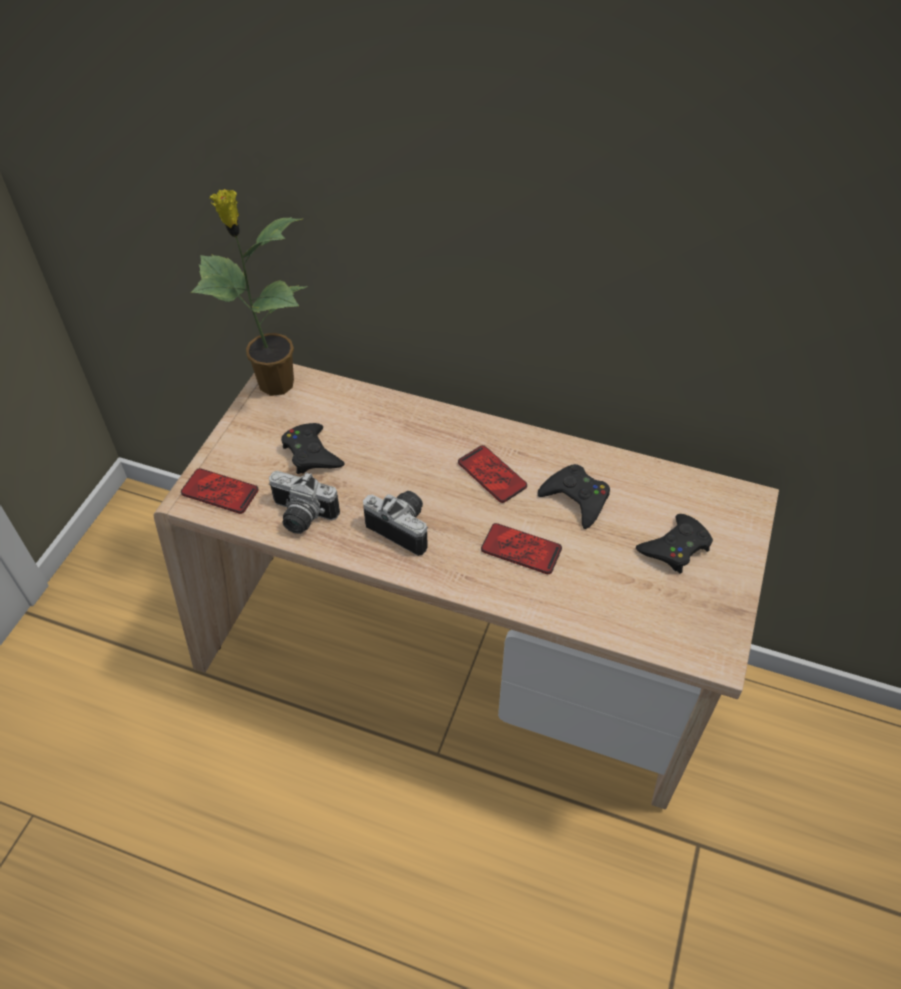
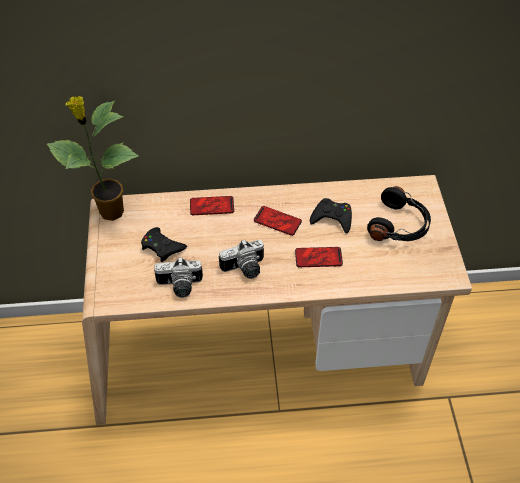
camera: 25 degrees left, 0 degrees up
phone [181,468,259,514] -> phone moved to [190,196,234,215]
camera [363,491,428,556] -> camera turned 150 degrees clockwise [219,239,264,279]
black game controller [636,514,713,574] -> black headphones [367,186,431,241]

